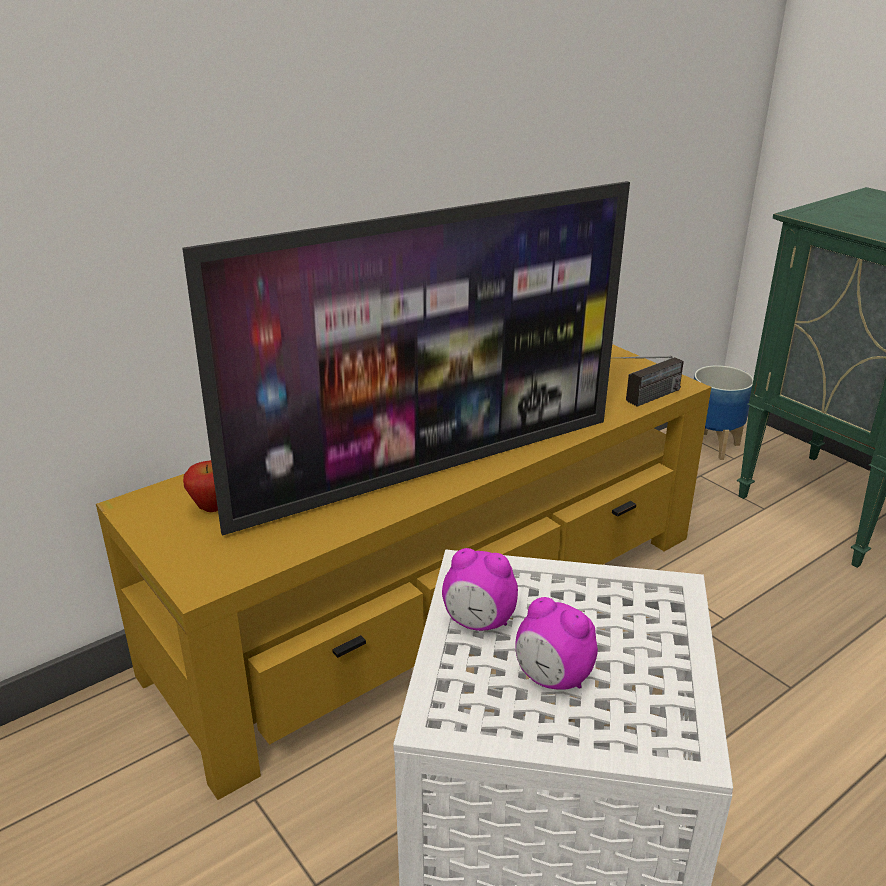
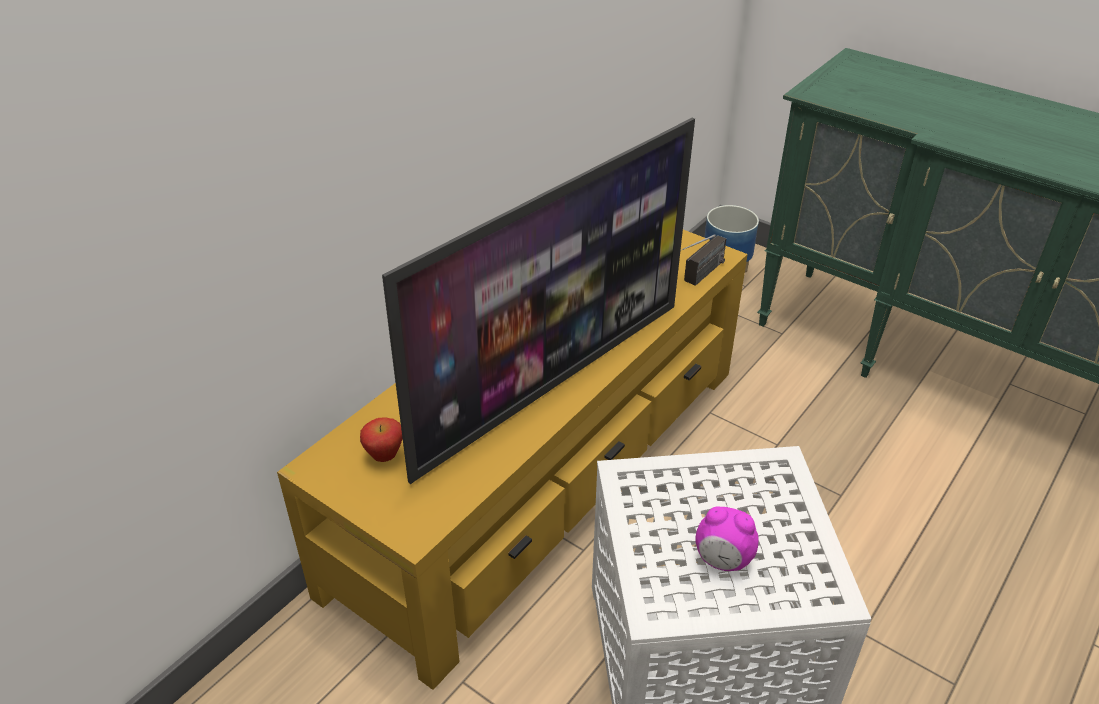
camera: 15 degrees left, 10 degrees up
alarm clock [442,548,518,631] -> none

